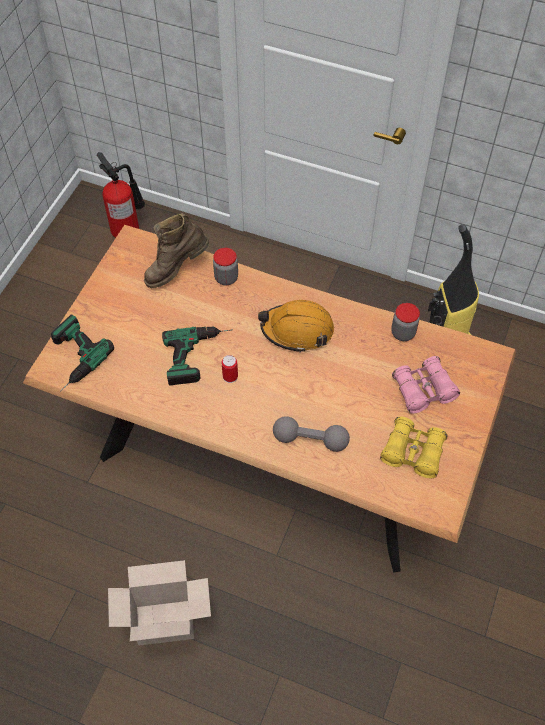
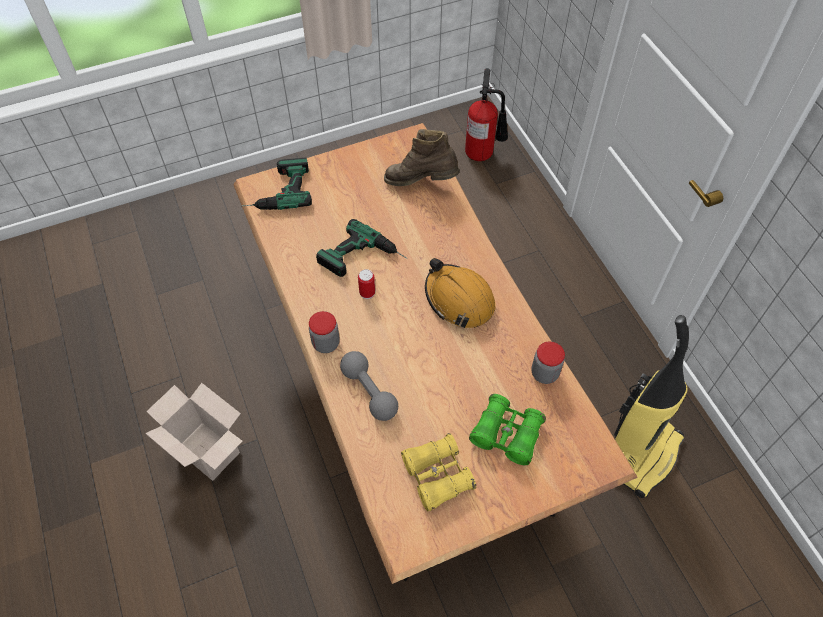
camera: 45 degrees right, 0 degrees up
jar [213,248,238,285] -> jar moved to [309,311,340,353]
pink binoculars [392,356,460,414] -> green binoculars [469,394,546,465]

